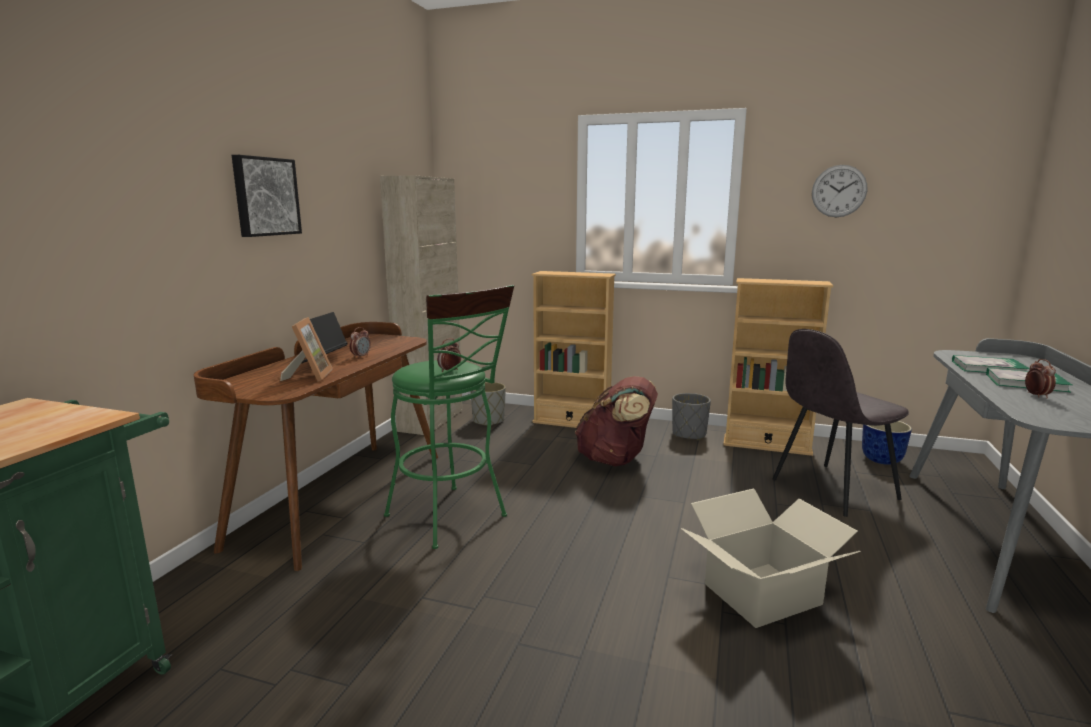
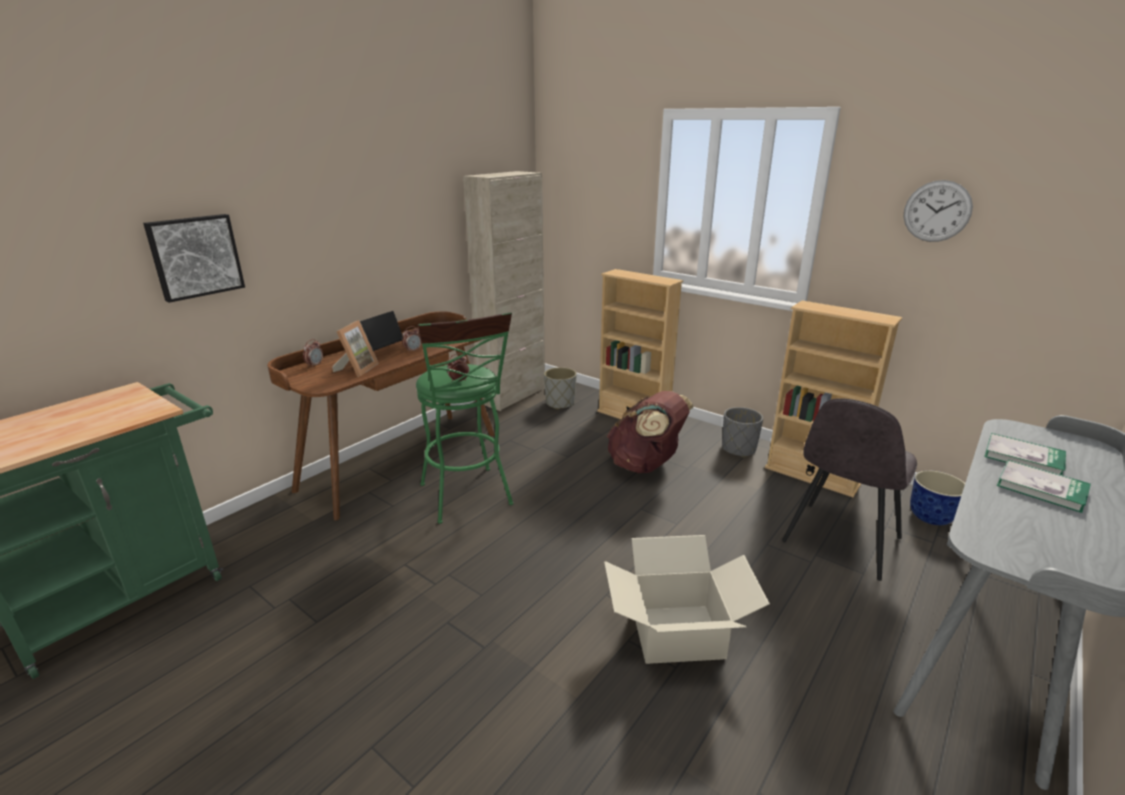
camera: 20 degrees right, 10 degrees up
picture [232,155,302,237] -> picture moved to [143,214,245,303]
grey chair [773,329,909,517] -> grey chair turned 45 degrees counterclockwise [782,398,917,581]
alarm clock [1025,359,1056,398] -> alarm clock moved to [303,339,323,368]

